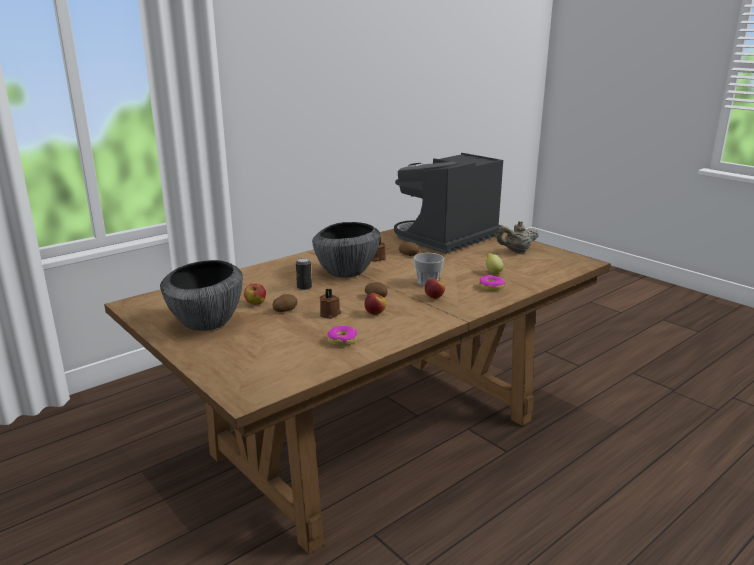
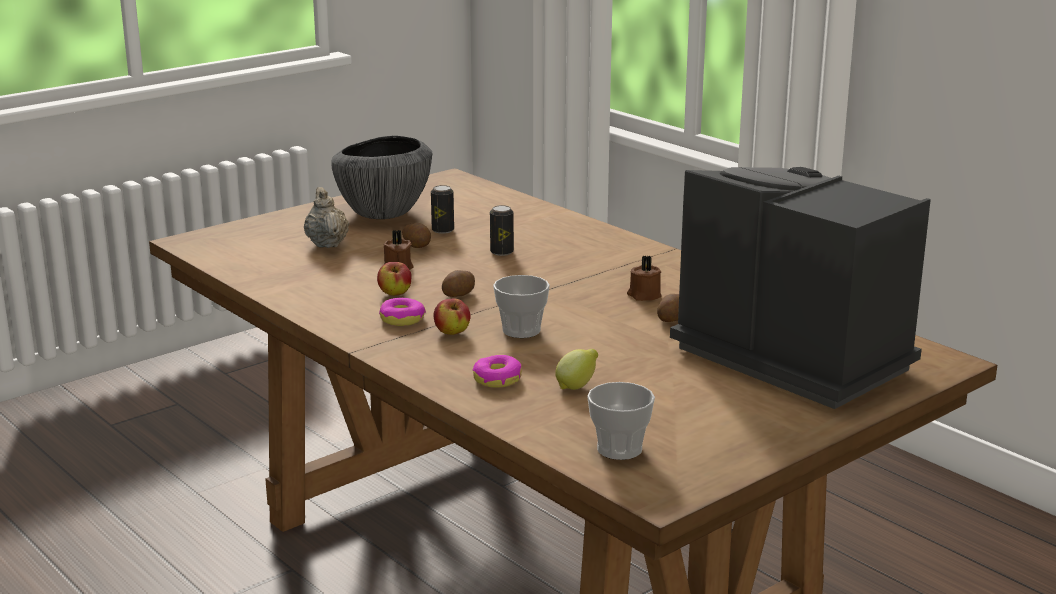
camera: 90 degrees right, 0 degrees up
apple [244,284,266,305] -> can [431,185,454,234]
bowl [312,222,380,278] -> none
donut [327,326,357,346] -> donut moved to [379,298,426,326]
beige teapot [496,221,538,253] -> beige teapot moved to [304,187,349,248]
none -> cup [587,382,655,460]

